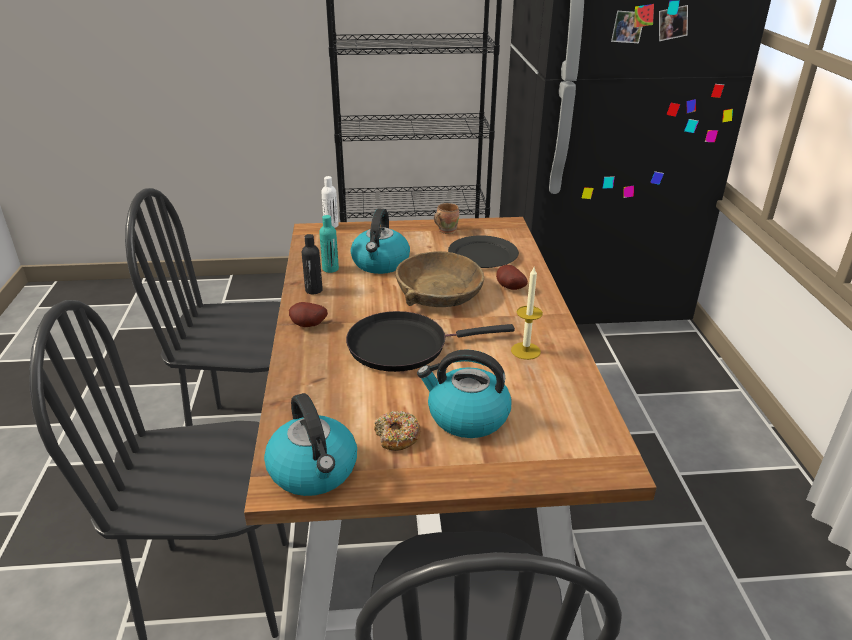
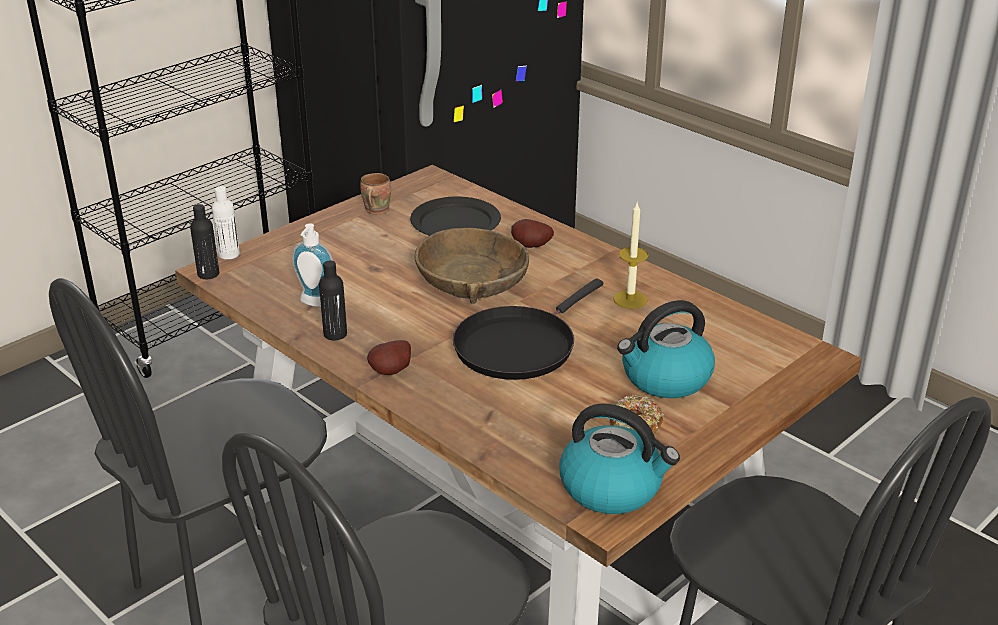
camera: 40 degrees left, 0 degrees up
turquoise bottle [319,215,339,273] -> soap dispenser [292,224,333,307]
kettle [351,209,410,274] -> none
none -> black bottle [190,204,219,279]

